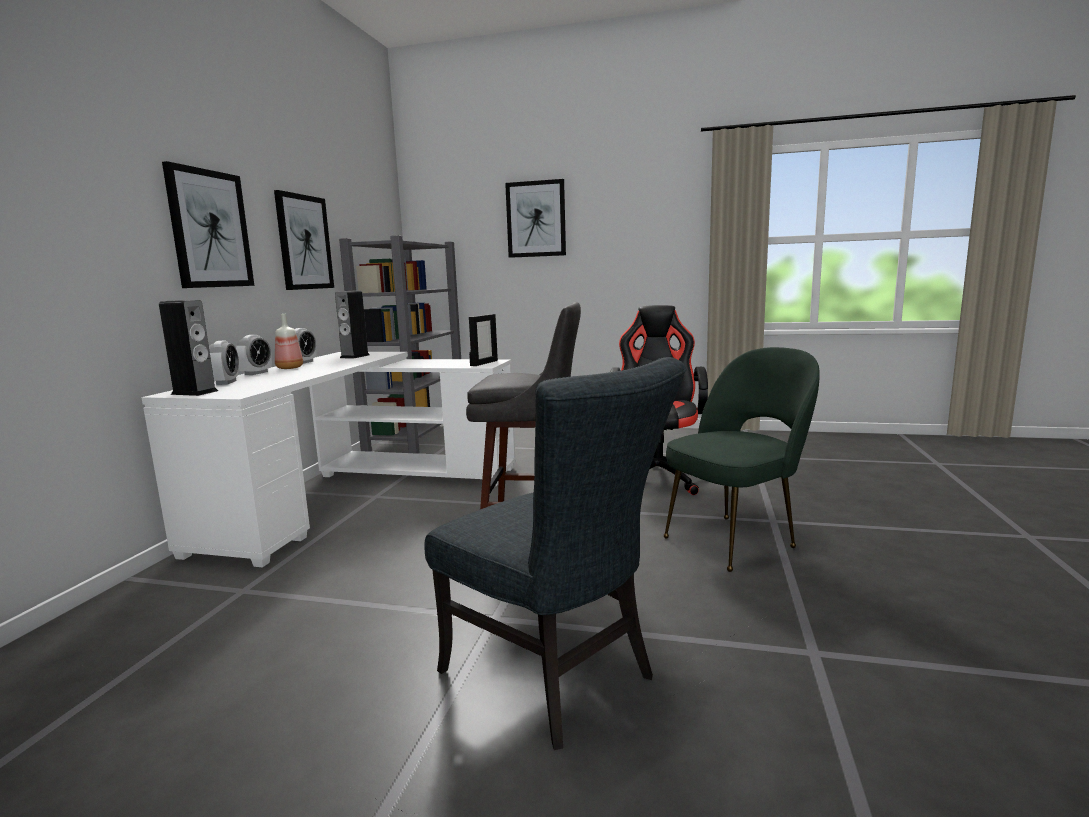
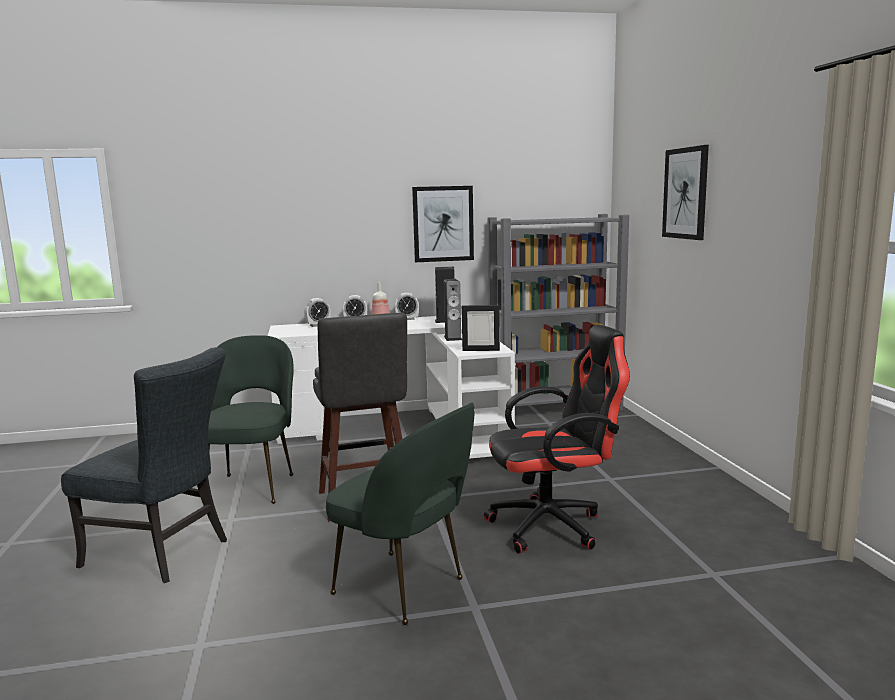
camera: 65 degrees right, 0 degrees up
speaker [159,300,218,396] -> speaker moved to [444,279,462,341]
picture [162,161,254,288] -> none
grey chair [425,357,687,750] -> grey chair turned 90 degrees counterclockwise [61,347,227,583]
none -> green chair [208,335,294,504]

